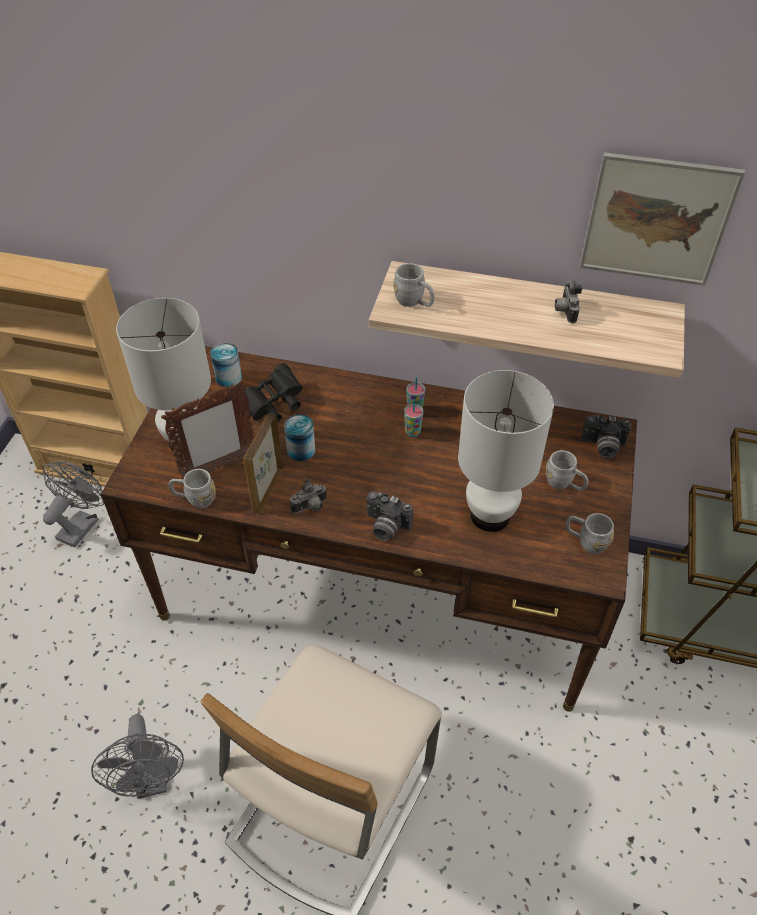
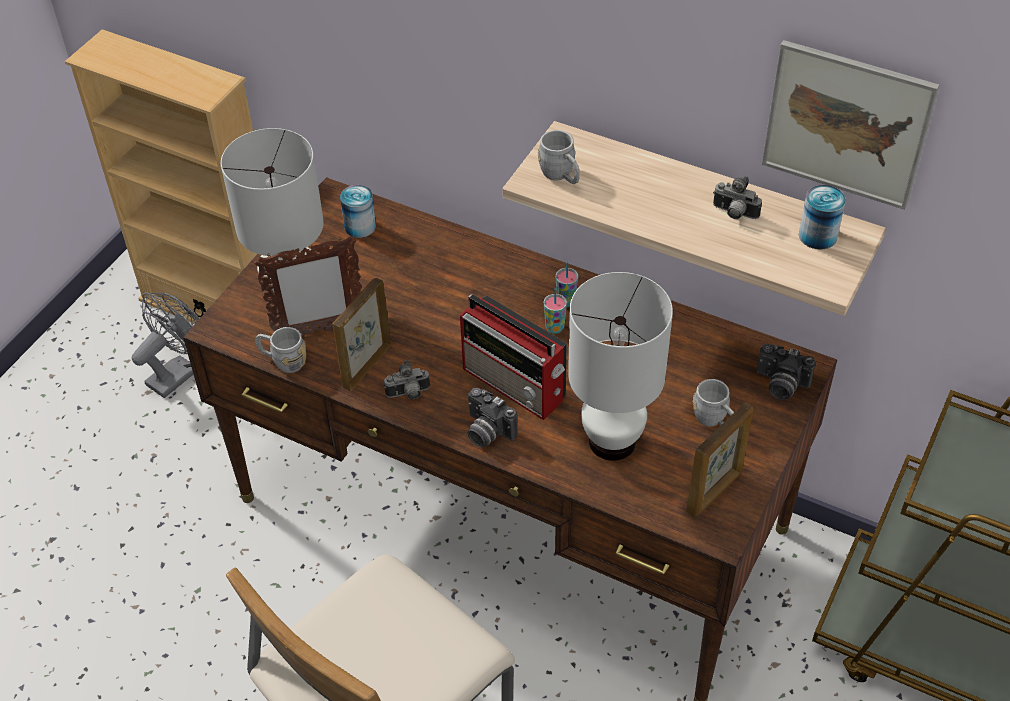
camera: 15 degrees right, 0 degrees up
grey fan [91,714,184,799] -> none
black binoculars [239,363,303,423] -> none
can [284,414,315,461] -> can moved to [799,185,846,249]
camera [555,281,583,324] -> camera turned 75 degrees counterclockwise [713,176,762,219]
grey mug [565,513,614,554] -> picture frame [686,402,753,517]
none -> radio [460,294,567,420]

